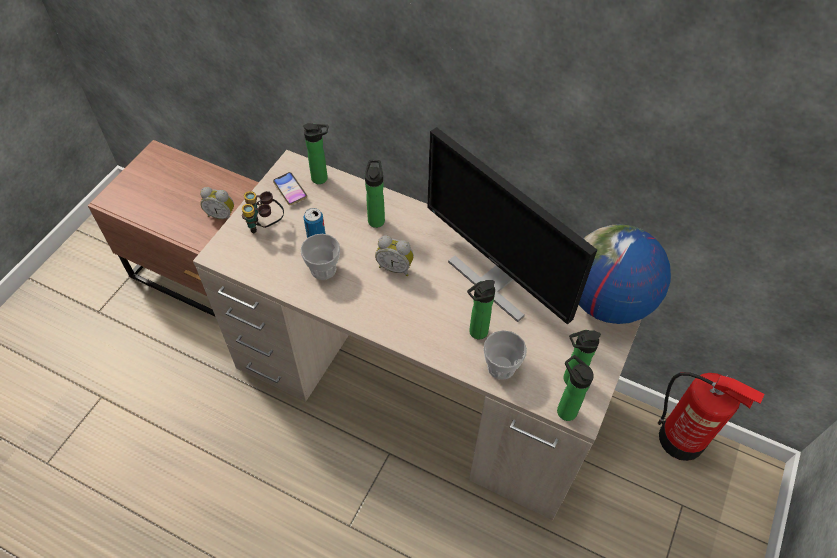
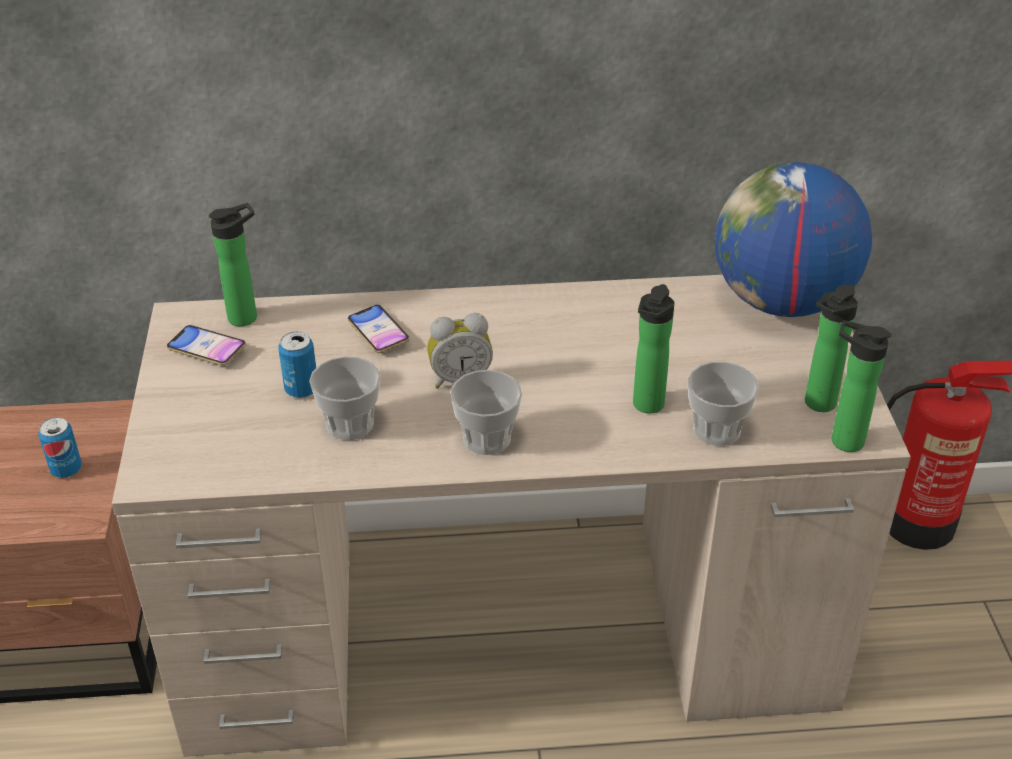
camera: 30 degrees left, 15 degrees down
alarm clock [200,187,234,219] -> can [38,417,82,478]
binoculars [242,191,284,233] -> none
bottle [365,160,385,228] -> phone [348,305,410,353]
monitor [427,127,597,325] -> none
none -> cup [450,370,522,455]

